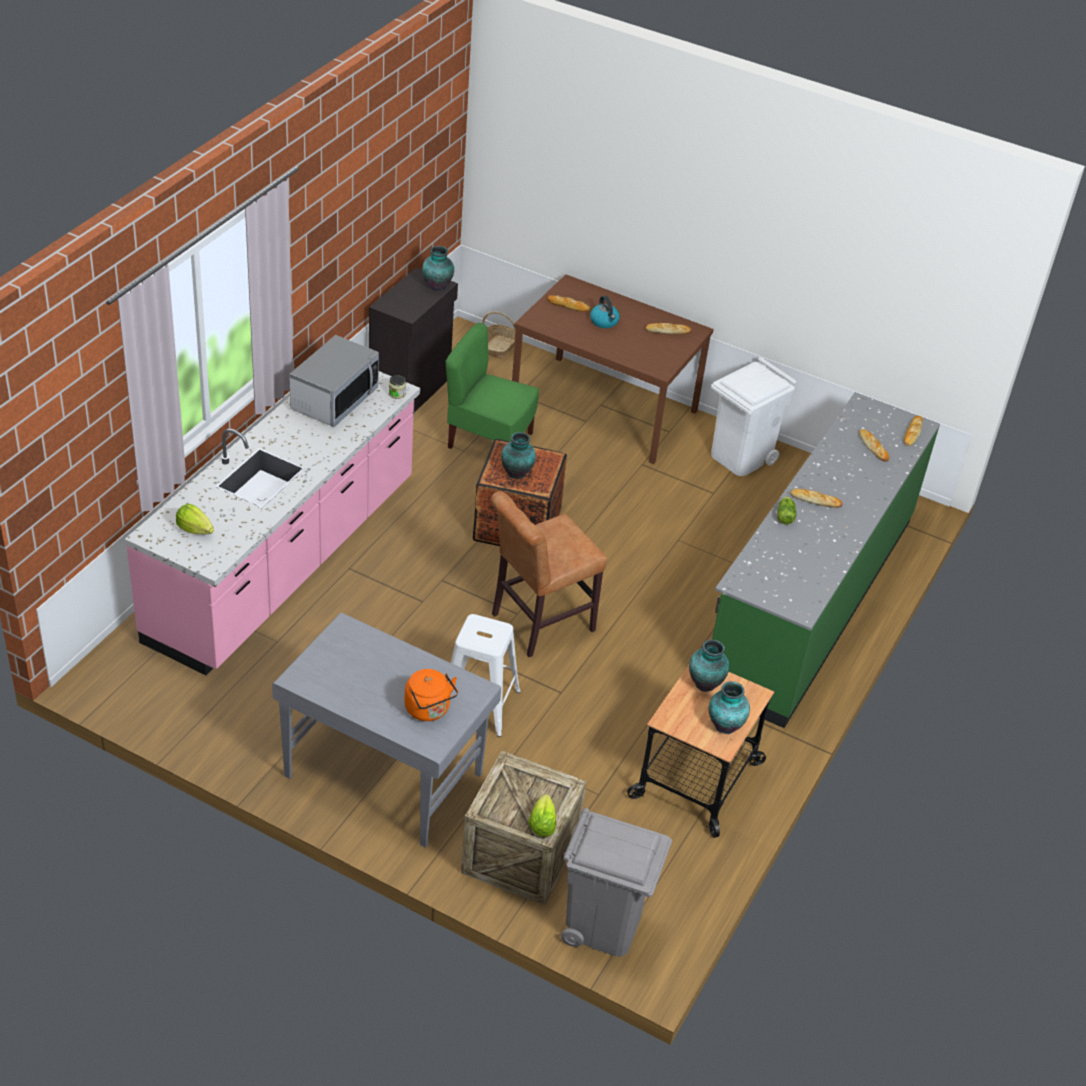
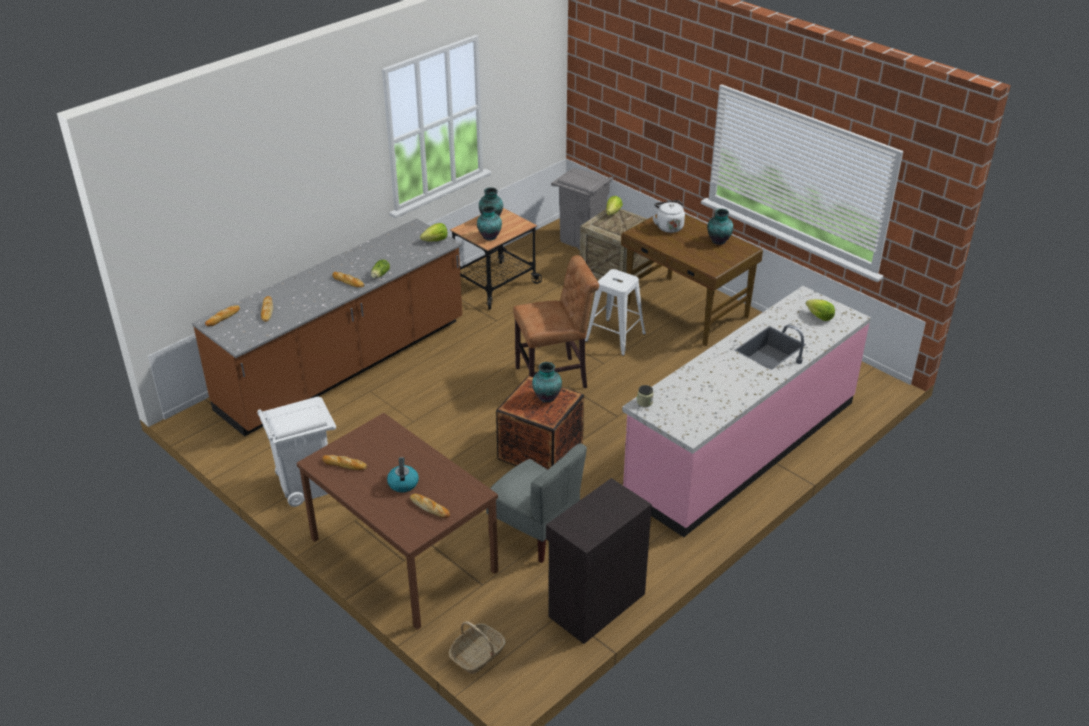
camera: 160 degrees left, 5 degrees down
grey desk [272,613,501,848] -> brown desk [621,214,763,346]
microwave [289,335,379,427] -> none
orange kettle [404,669,458,721] -> white kettle [652,200,685,233]
vase [422,246,454,292] -> vase moved to [707,208,733,245]
green chair [446,323,539,449] -> grey chair [486,443,587,563]
green counter [712,392,940,728] -> brown counter [192,218,462,436]
none -> lettuce [420,223,448,242]

